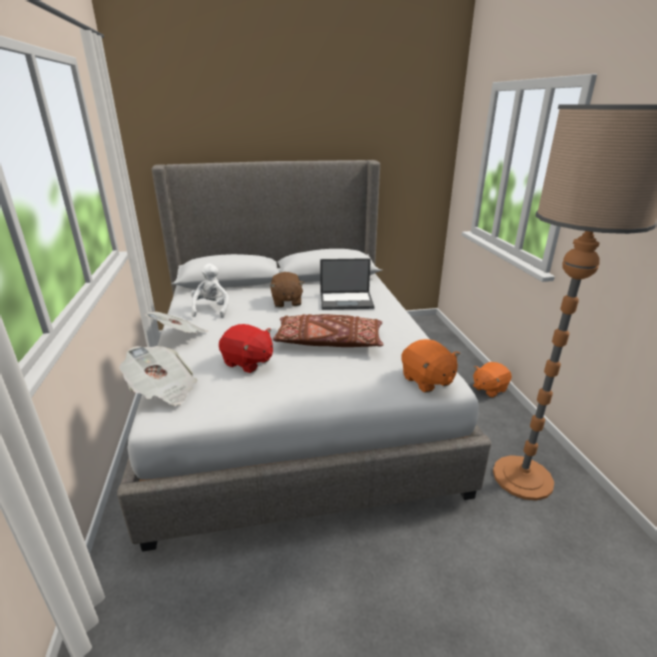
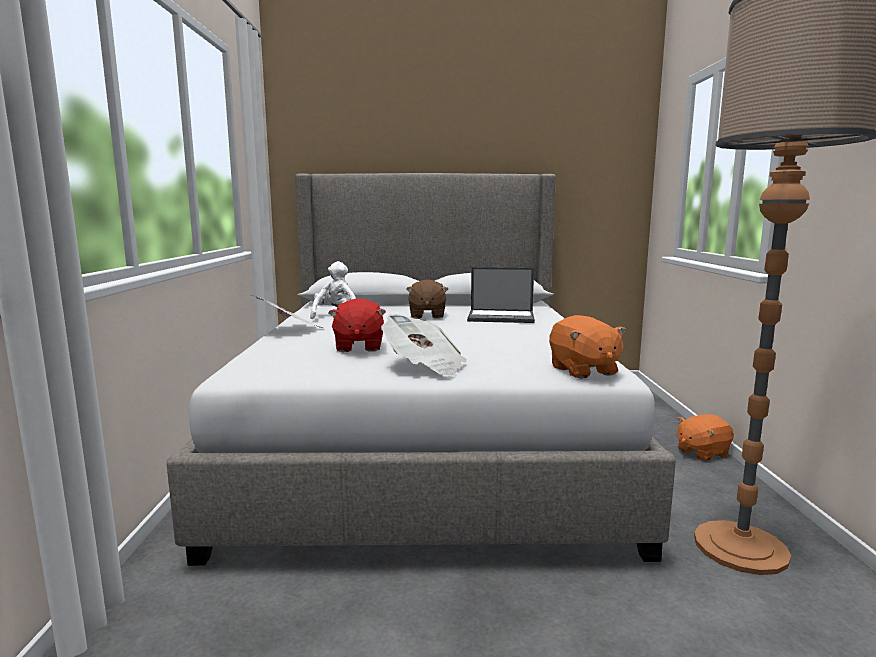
camera: 10 degrees right, 15 degrees down
newspaper [119,346,197,406] -> newspaper moved to [381,314,467,377]
red plush toy [219,324,273,373] -> red plush toy turned 45 degrees clockwise [328,298,386,352]
brown pillow [273,314,383,347] -> none

